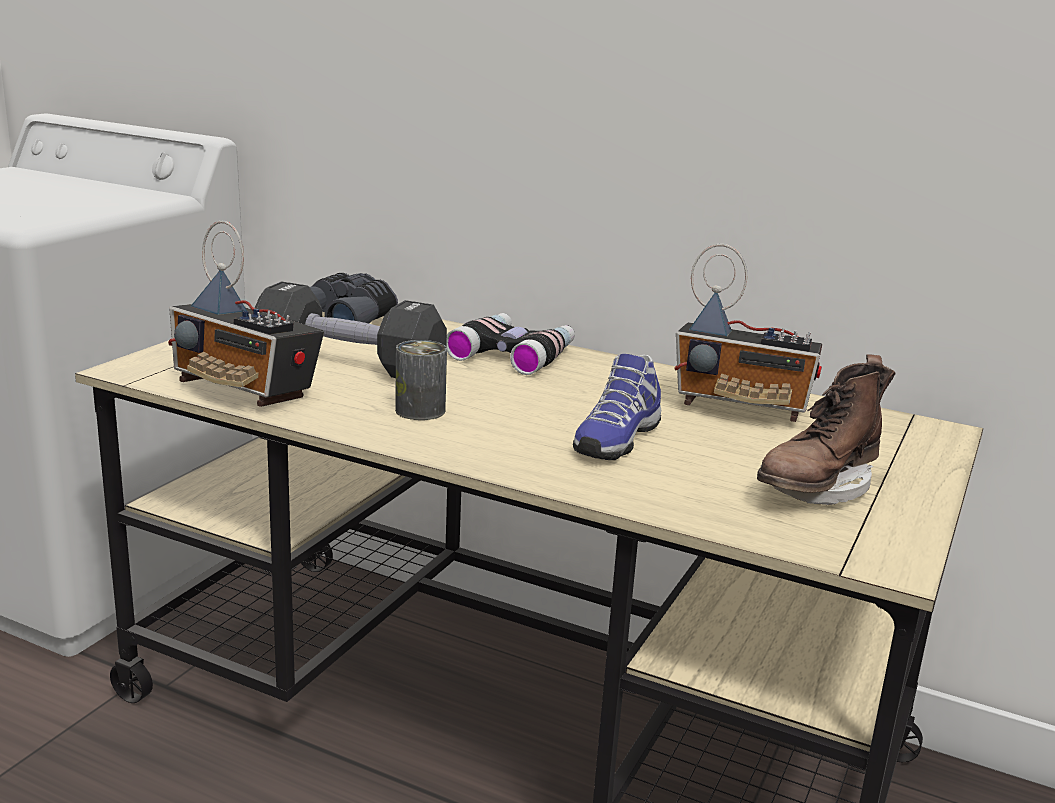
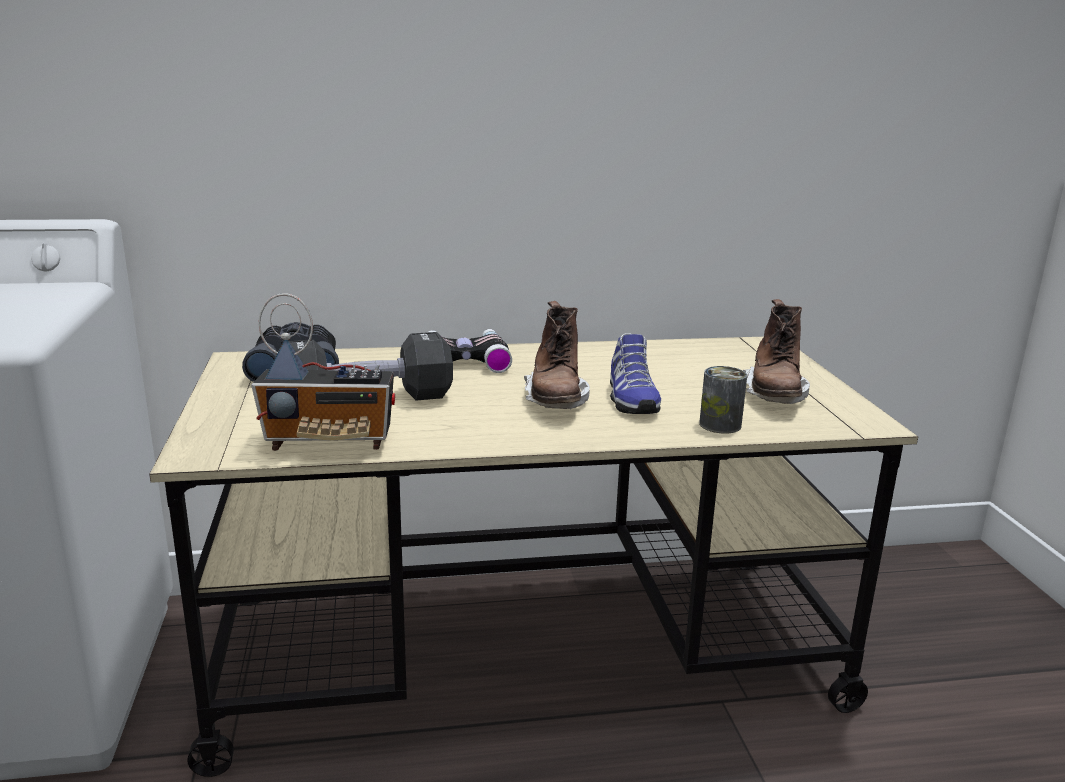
camera: 35 degrees left, 0 degrees up
can [395,340,447,420] -> can moved to [699,366,747,433]
radio [674,244,822,422] -> none
none -> brown boot [524,301,590,409]

